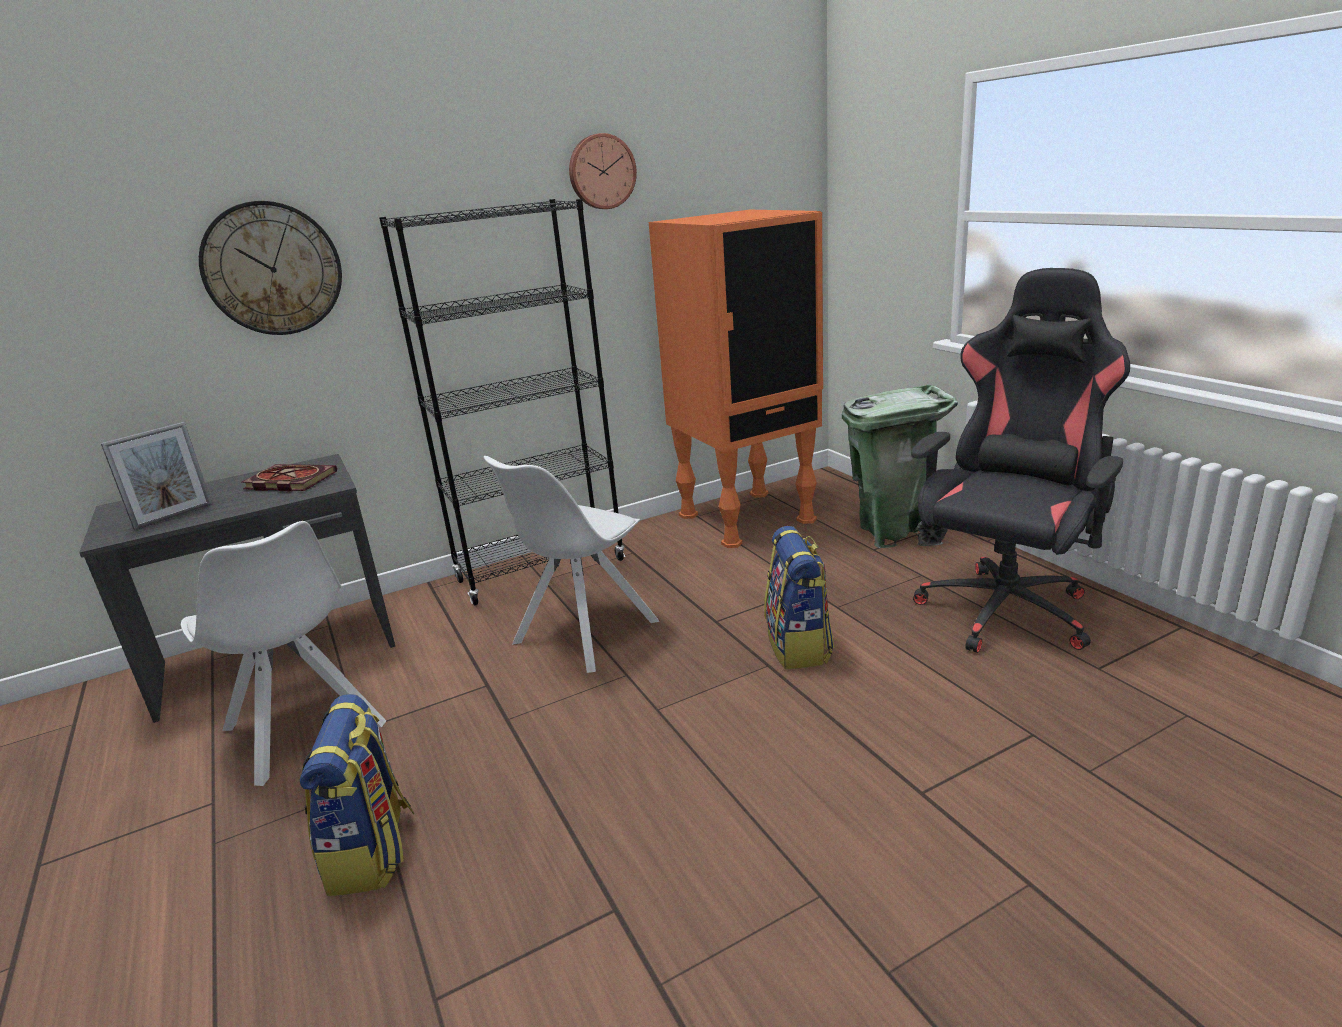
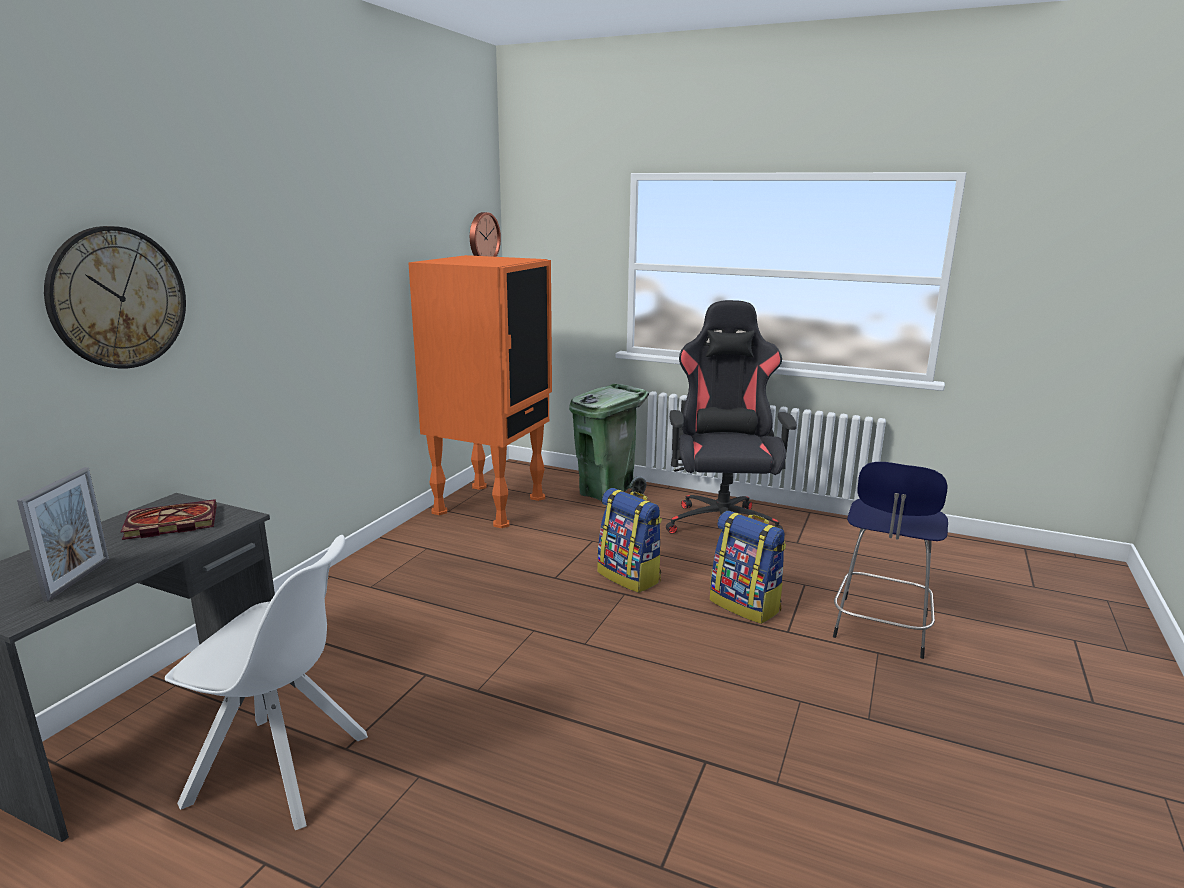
camera: 40 degrees left, 5 degrees down
backpack [300,694,414,896] -> backpack moved to [710,511,786,624]
black bookcase [379,199,625,606] -> none
white chair [484,456,660,673] -> none
wall clock [569,133,637,209] -> wall clock moved to [470,212,501,257]
none -> blue stool [833,462,948,659]

